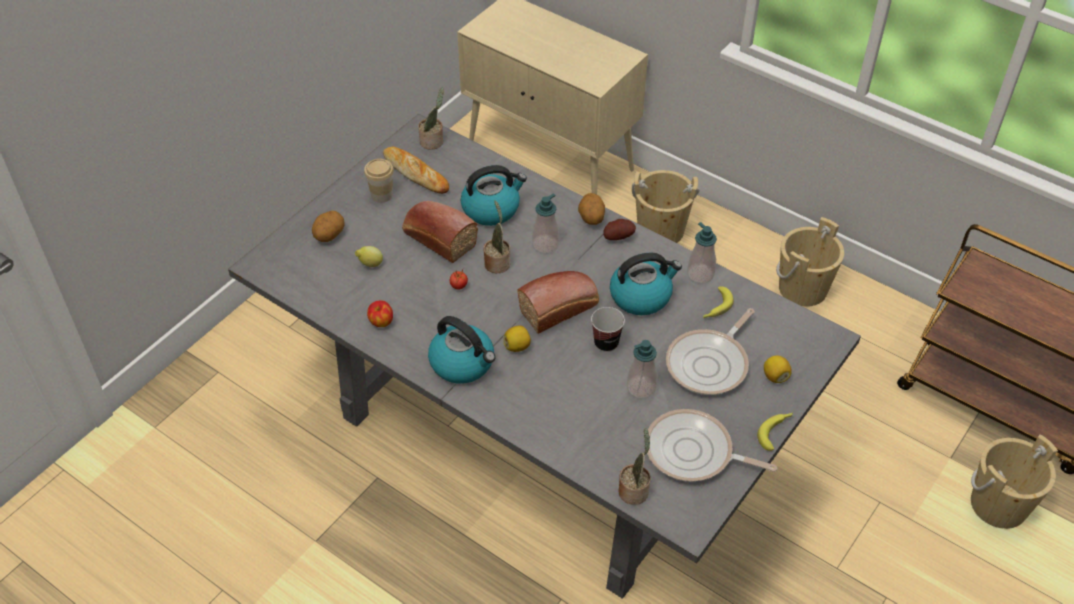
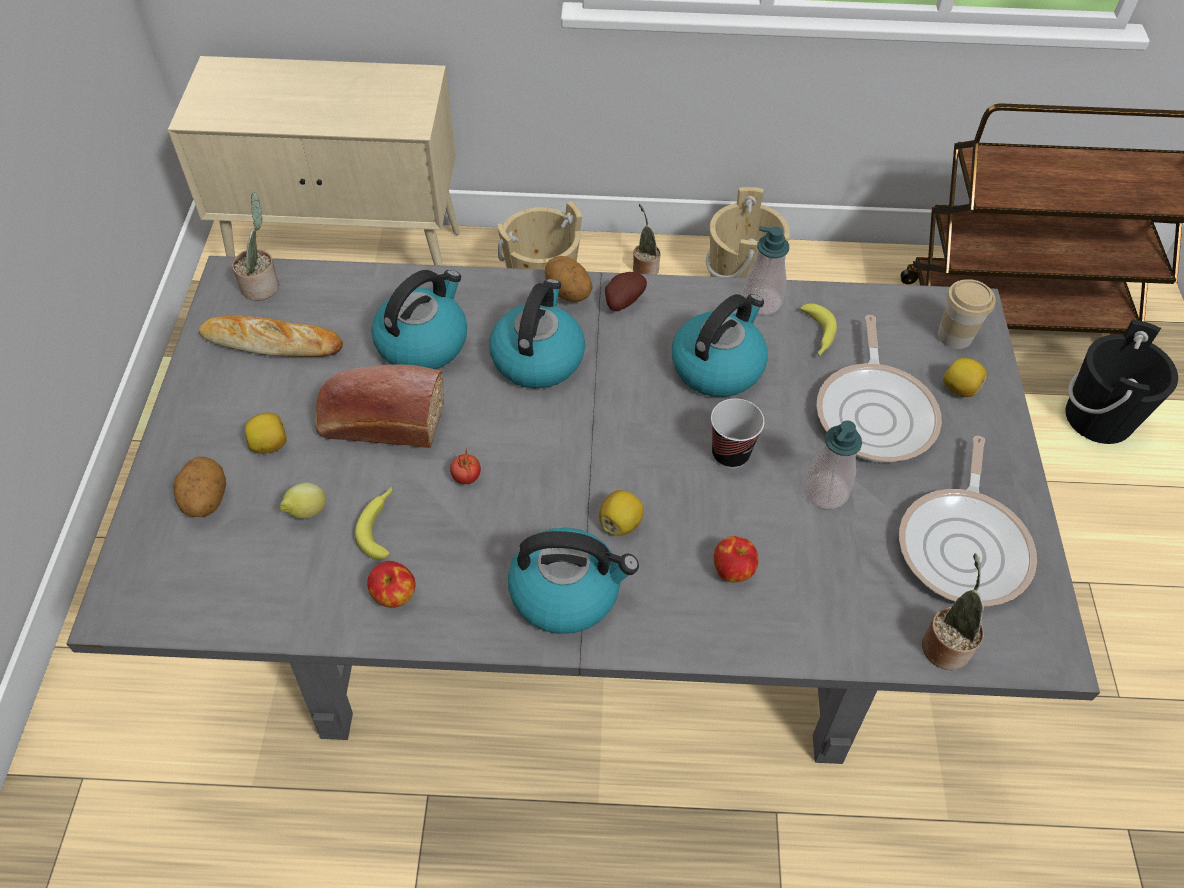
camera: 35 degrees left, 5 degrees up
cup [364,159,394,203] -> cup moved to [938,279,996,349]
potted plant [483,200,511,273] -> potted plant moved to [633,204,661,274]
bread [518,271,599,334] -> none
soap dispenser [532,194,559,253] -> kettle [489,279,585,388]
frying pan [647,409,777,482] -> frying pan turned 60 degrees counterclockwise [899,436,1037,606]
banana [757,413,793,451] -> banana moved to [355,487,393,560]
beige bucket [971,434,1058,529] -> black bucket [1065,319,1178,444]
none -> lemon [245,412,287,454]
none -> apple [714,536,758,583]

